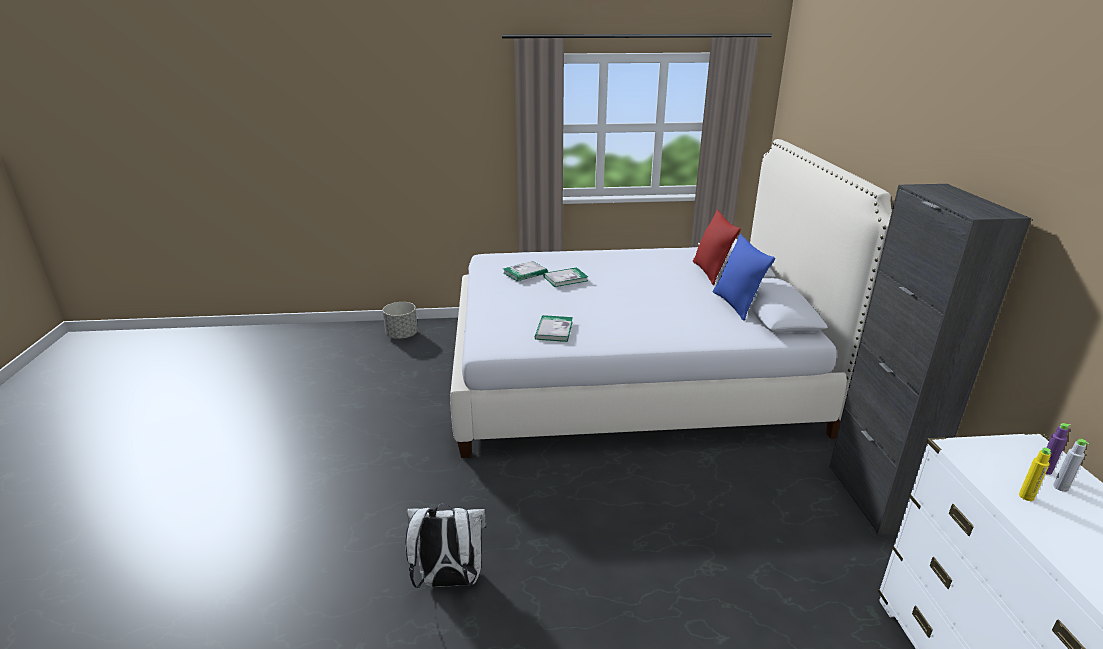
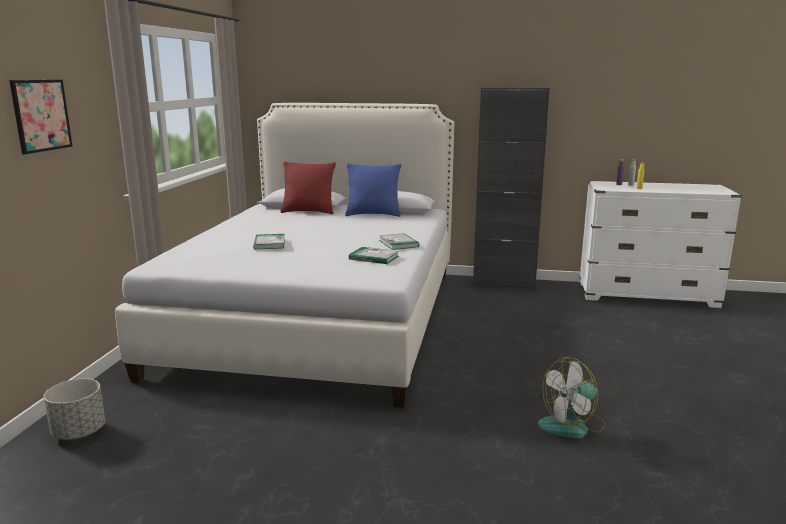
camera: 75 degrees left, 10 degrees down
white backpack [406,503,487,588] -> fan [538,357,606,438]
book [503,261,548,281] -> book moved to [379,233,419,250]
none -> picture [9,80,73,154]

